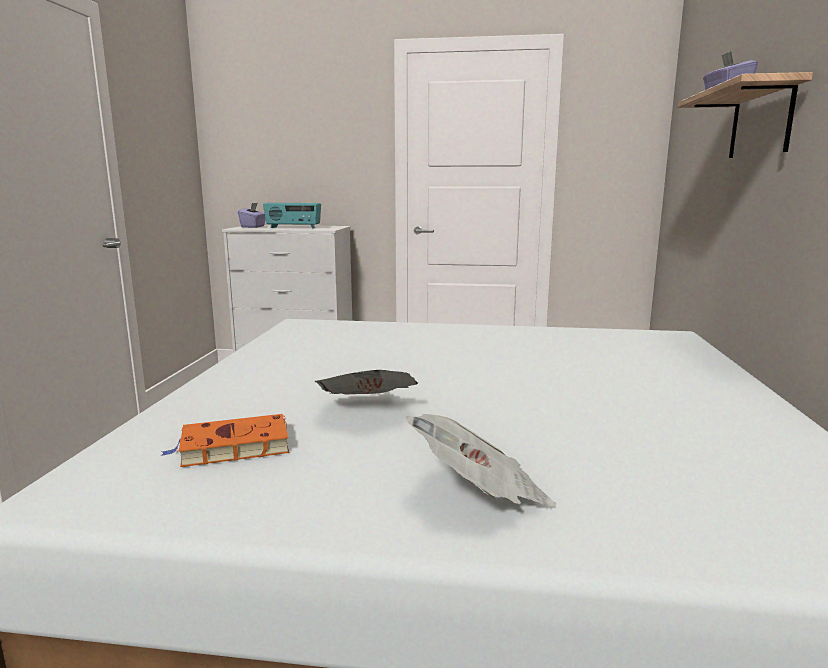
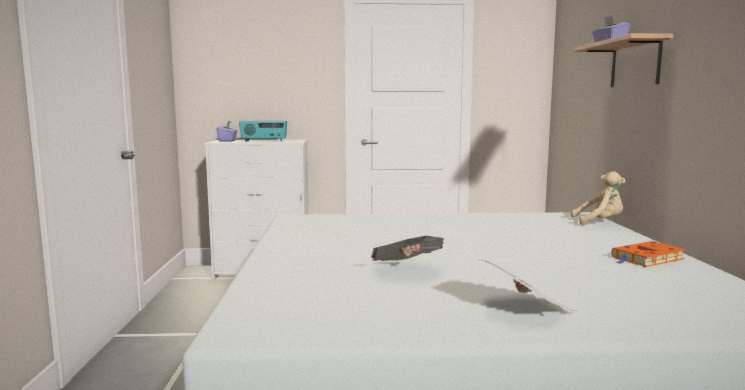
camera: 10 degrees left, 5 degrees down
orange book [160,414,289,467] -> orange book moved to [611,241,686,267]
none -> beige plush toy [571,171,625,226]

